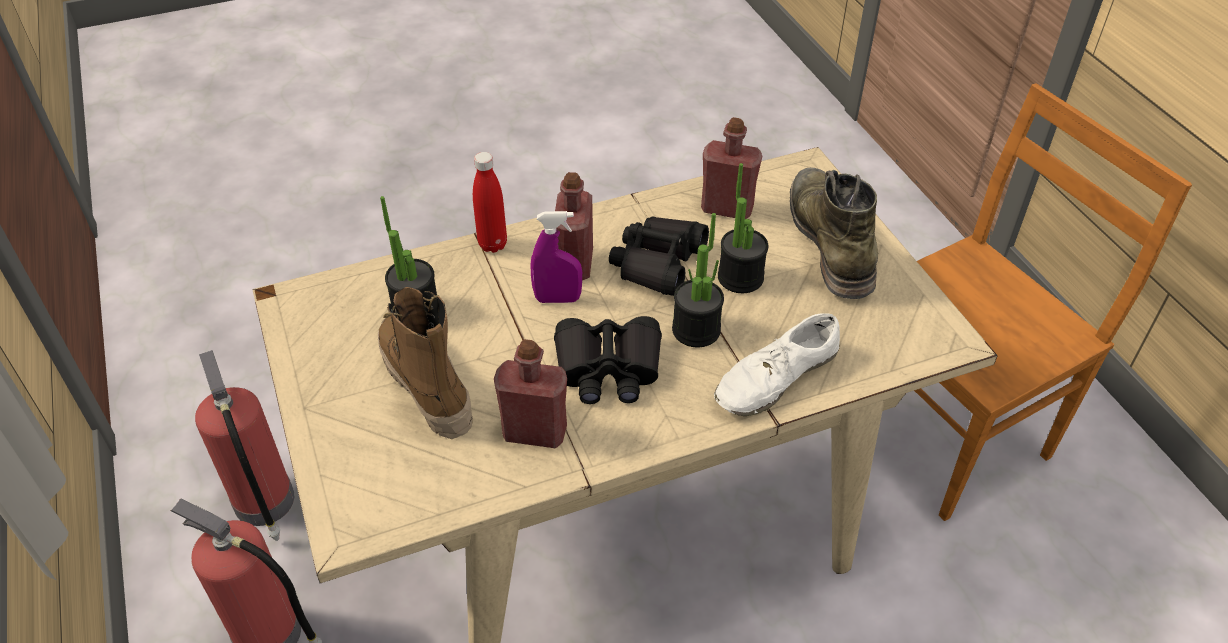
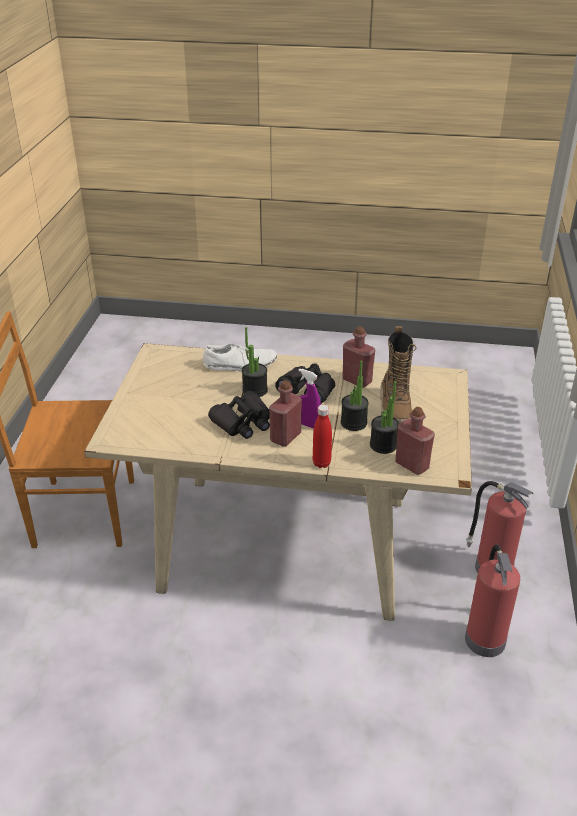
camera: 150 degrees left, 10 degrees down
red bottle [701,117,762,219] -> red bottle moved to [395,407,435,475]
potted plant [718,163,768,293] -> potted plant moved to [341,360,369,431]
green boot [790,168,878,299] -> none

